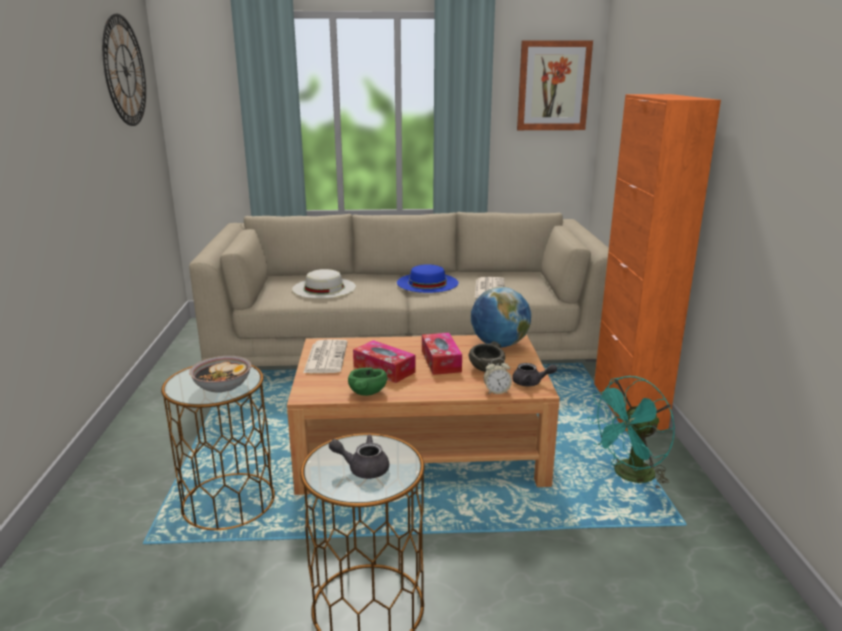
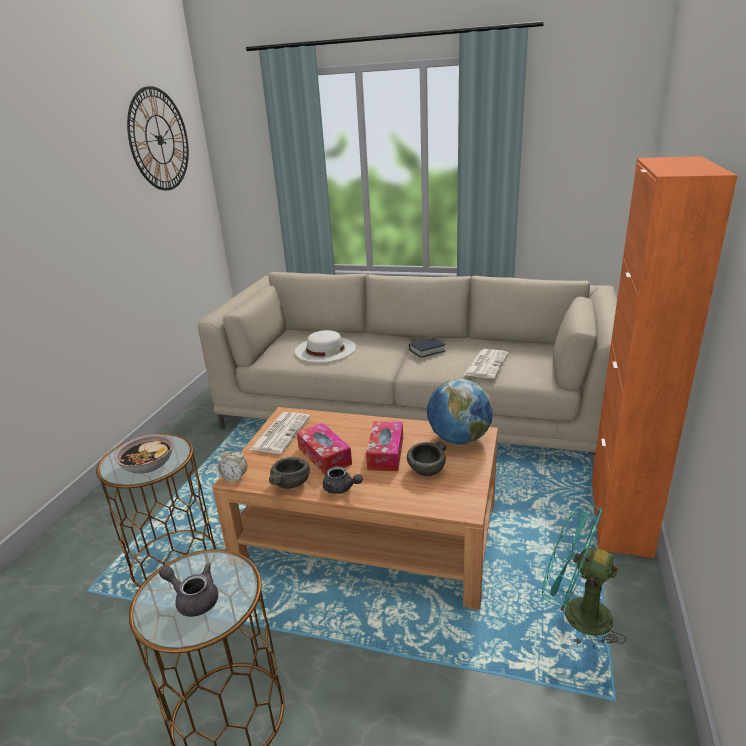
camera: 20 degrees right, 5 degrees up
green bowl [348,368,387,396] -> grey bowl [269,457,310,489]
blue hat [397,264,458,293] -> book [409,338,446,358]
alarm clock [484,358,512,394] -> alarm clock moved to [218,447,247,482]
grey teapot [512,363,557,386] -> grey teapot moved to [323,466,363,494]
picture [517,40,593,130] -> none
turquoise fan [587,376,675,490] -> turquoise fan turned 45 degrees clockwise [542,502,626,649]

